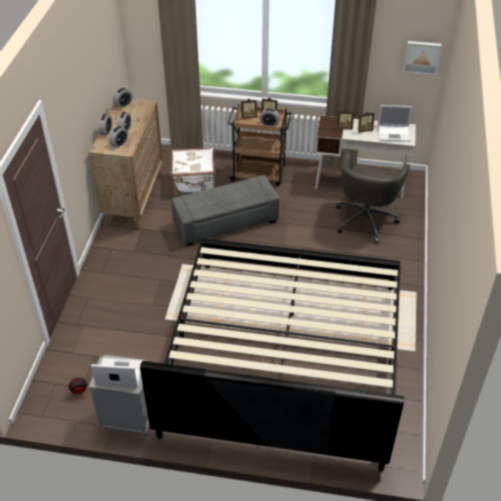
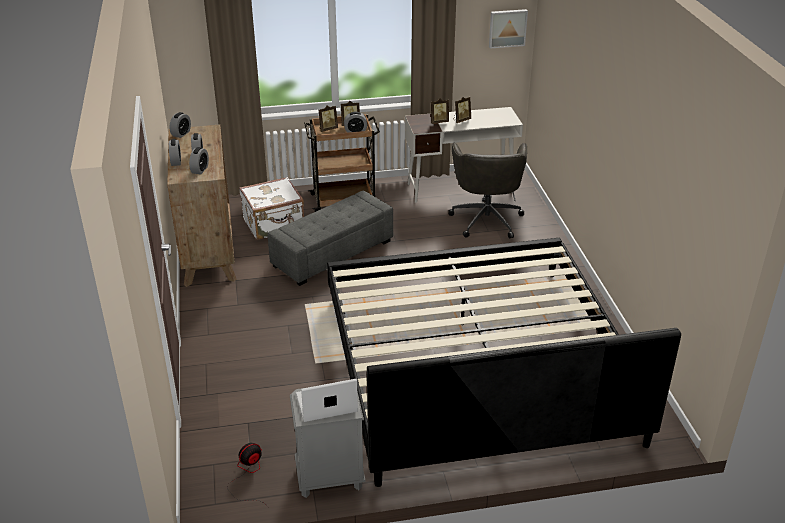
camera: 20 degrees left, 10 degrees down
laptop [378,105,412,142] -> none

